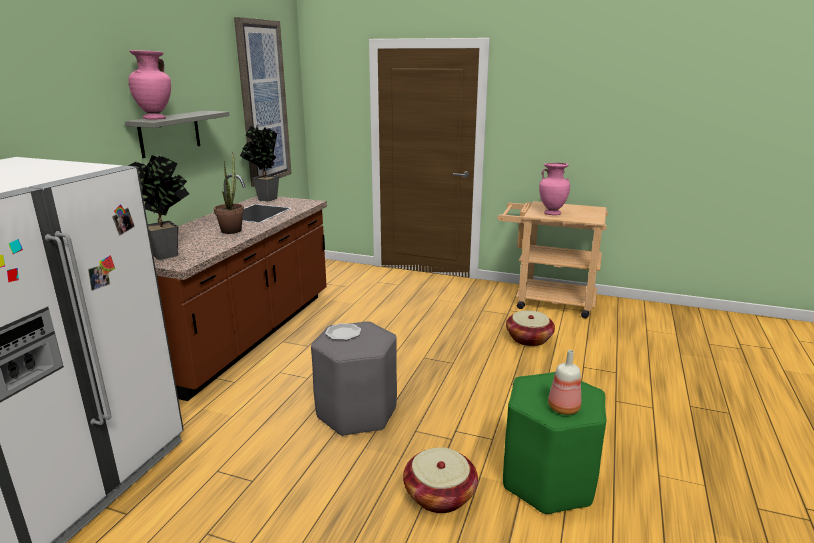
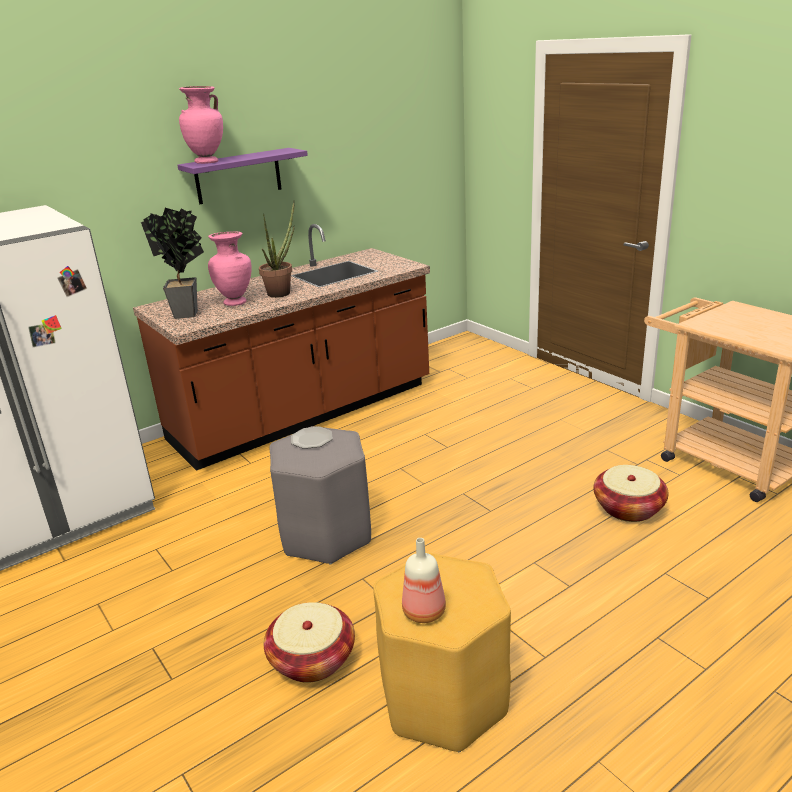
camera: 35 degrees right, 5 degrees up
grey shelf [125,111,230,158] -> purple shelf [178,148,308,204]
picture [234,17,291,187] -> none
potted plant [240,126,279,202] -> none
green stool [503,372,607,514] -> yellow stool [373,553,511,752]
pink vase [539,163,570,215] -> pink vase moved to [208,232,252,306]

